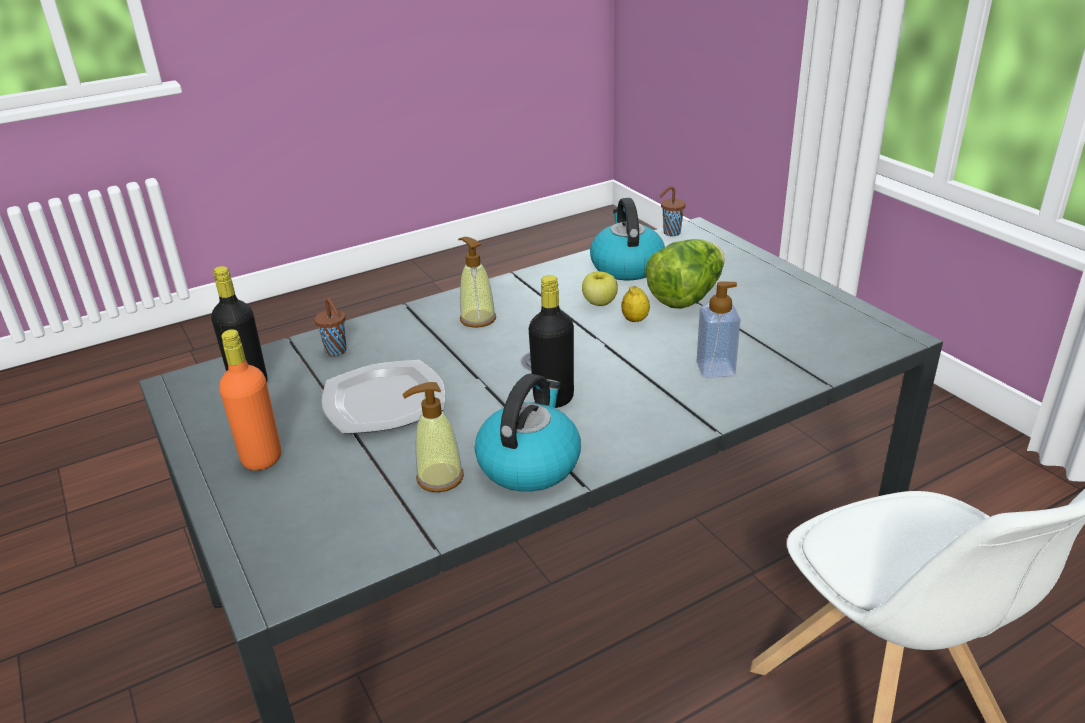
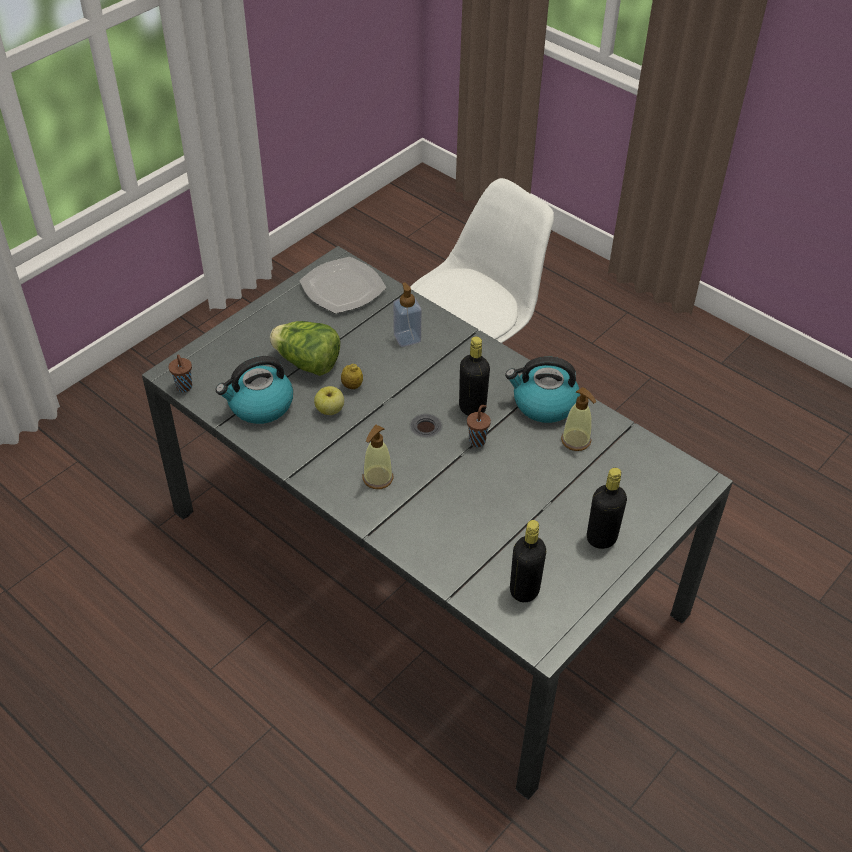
camera: 110 degrees left, 15 degrees up
orange bottle [219,329,281,471] -> black bottle [587,468,627,549]
brown cup [314,298,346,356] -> brown cup moved to [467,405,491,447]
plate [322,360,445,434] -> plate moved to [299,257,386,314]

